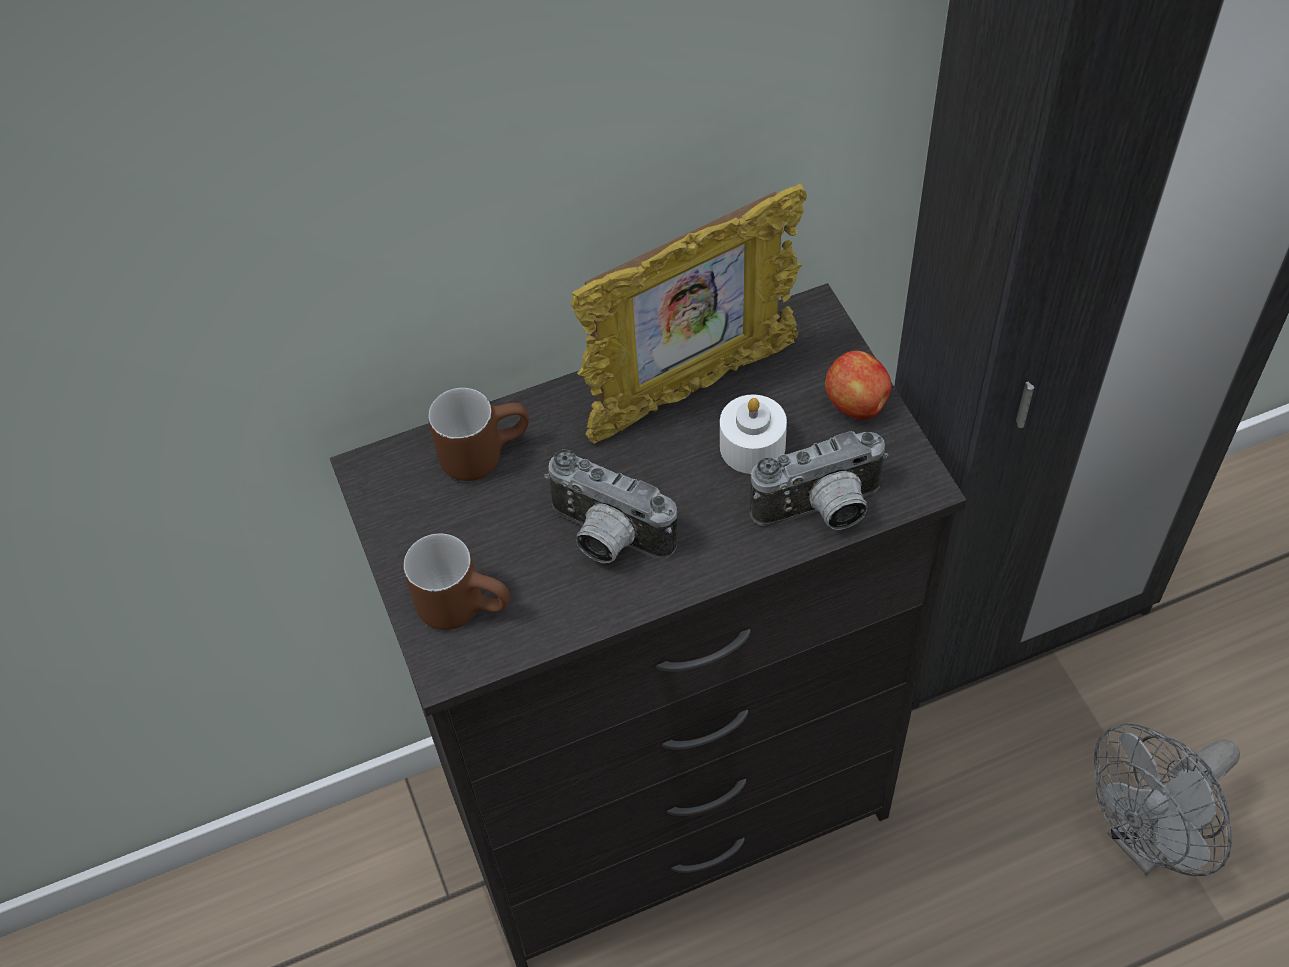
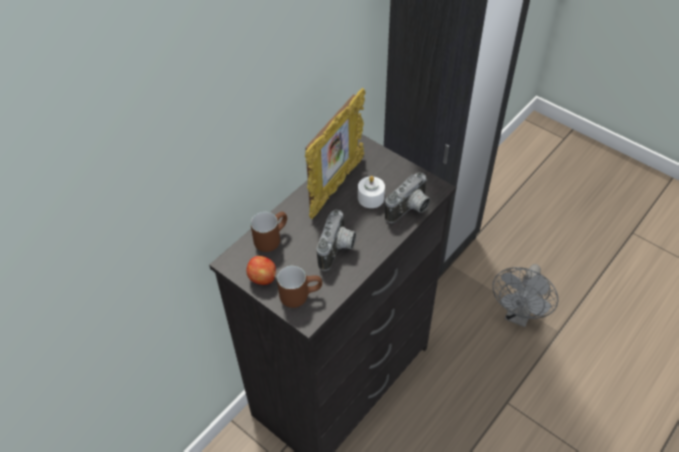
camera: 30 degrees left, 5 degrees down
camera [544,449,677,563] -> camera turned 75 degrees counterclockwise [316,209,356,271]
apple [825,351,891,420] -> apple moved to [246,256,276,285]

